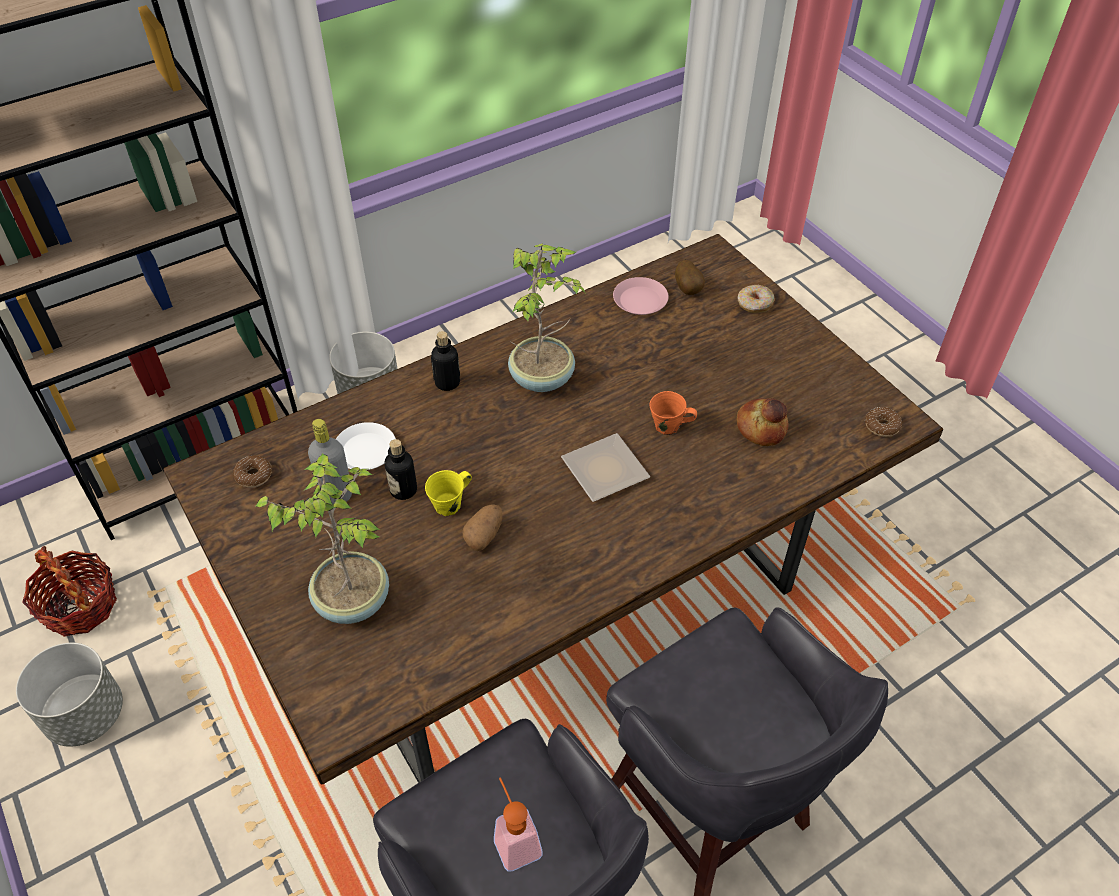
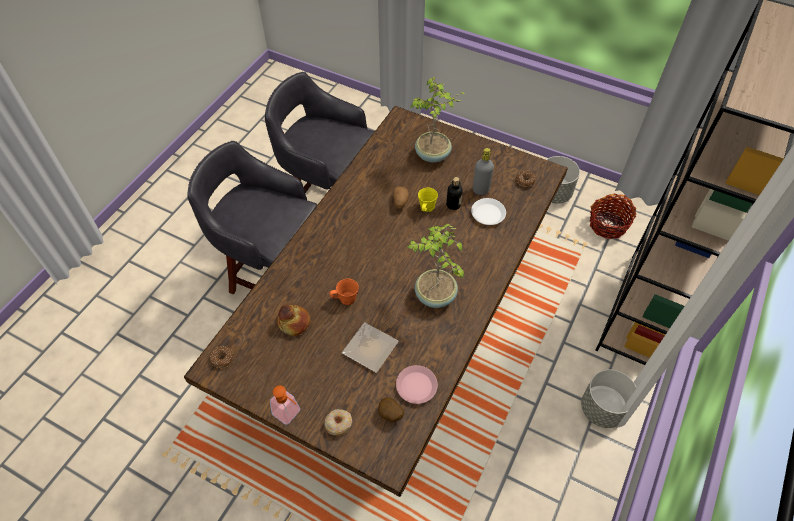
camera: 150 degrees right, 5 degrees up
bottle [431,331,460,391] -> none
soap dispenser [494,777,543,871] -> soap dispenser moved to [270,385,300,425]
plate [561,433,650,502] -> plate moved to [342,322,399,373]

